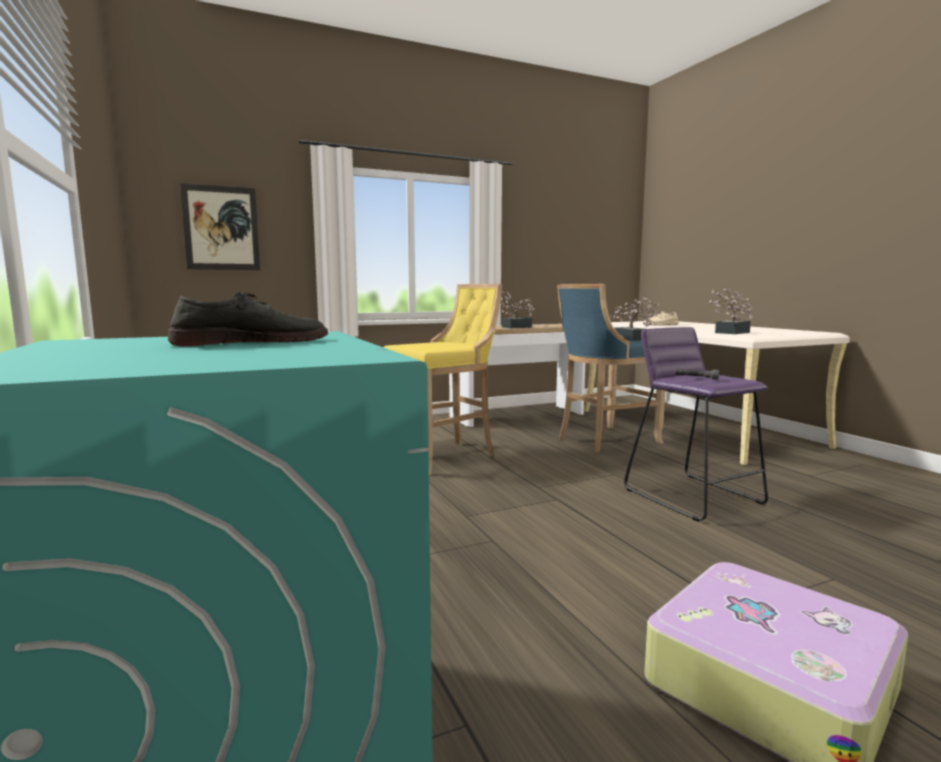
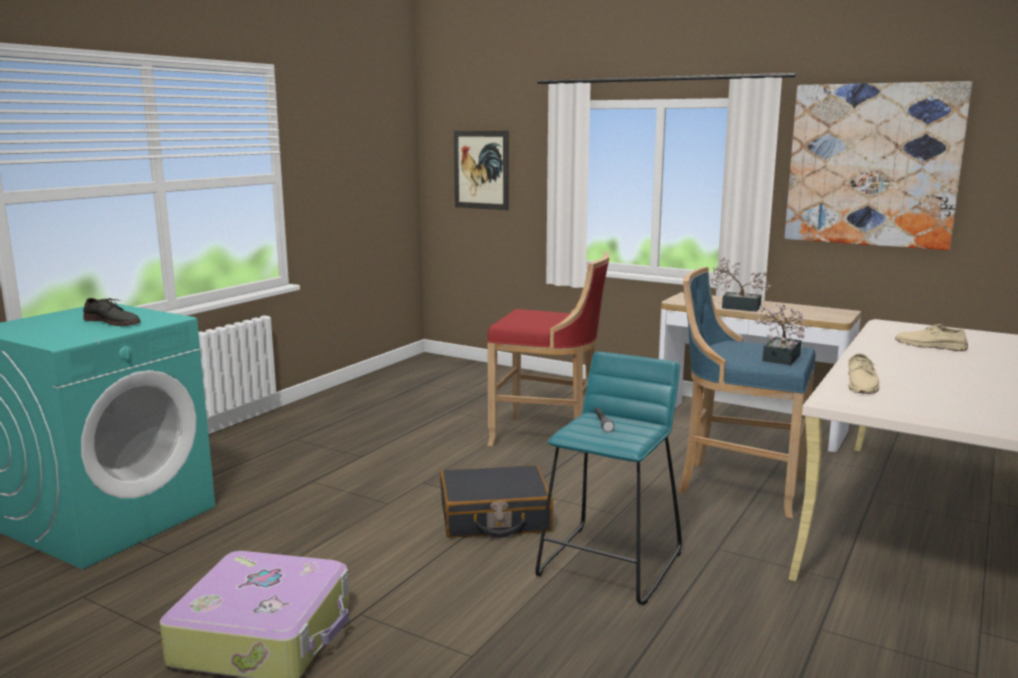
camera: 55 degrees right, 5 degrees up
yellow stool [383,284,502,475] -> red stool [487,252,610,453]
purple stool [624,327,768,522] -> turquoise stool [535,352,682,605]
potted plant [709,288,753,334] -> beige shoe [848,353,879,394]
none -> black suitcase [440,465,553,538]
none -> picture [784,81,972,250]

